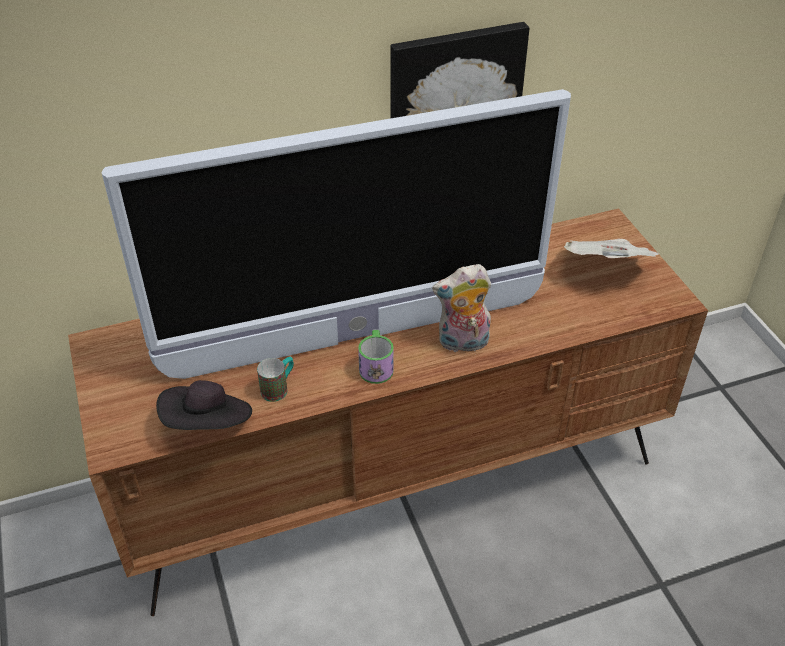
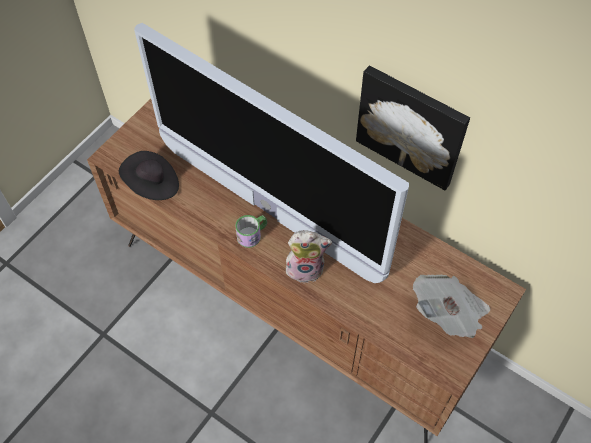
camera: 55 degrees right, 15 degrees up
mug [257,357,294,402] -> none
plush toy [432,264,491,352] -> plush toy turned 135 degrees clockwise [283,230,332,283]

